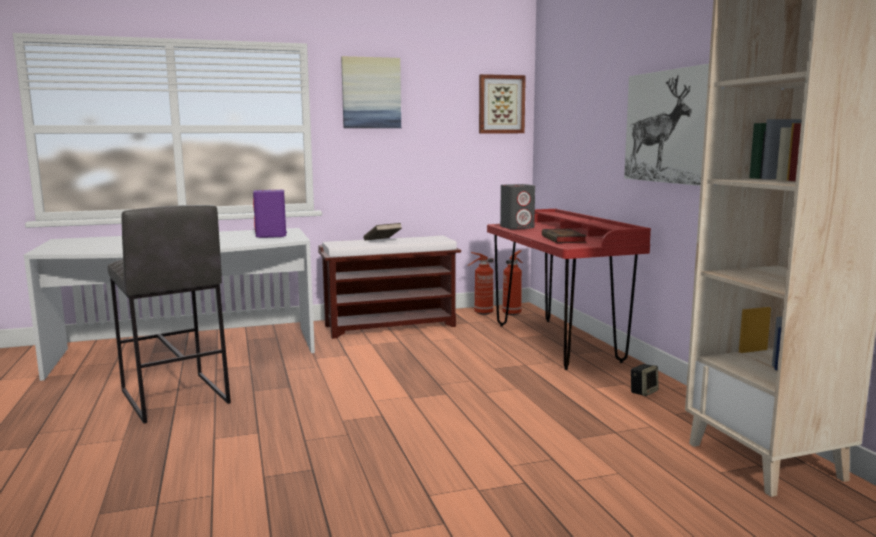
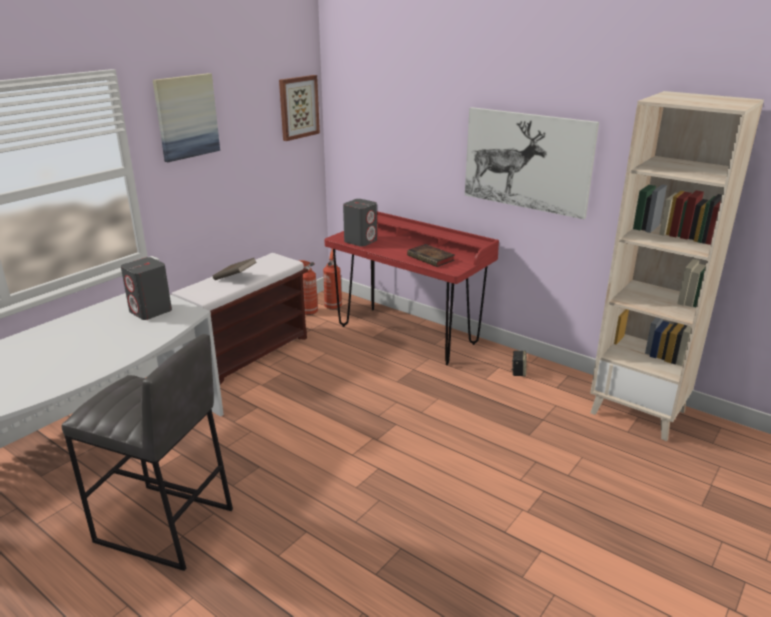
camera: 35 degrees left, 15 degrees up
purple speaker [253,190,287,238] -> grey speaker [121,257,172,320]

